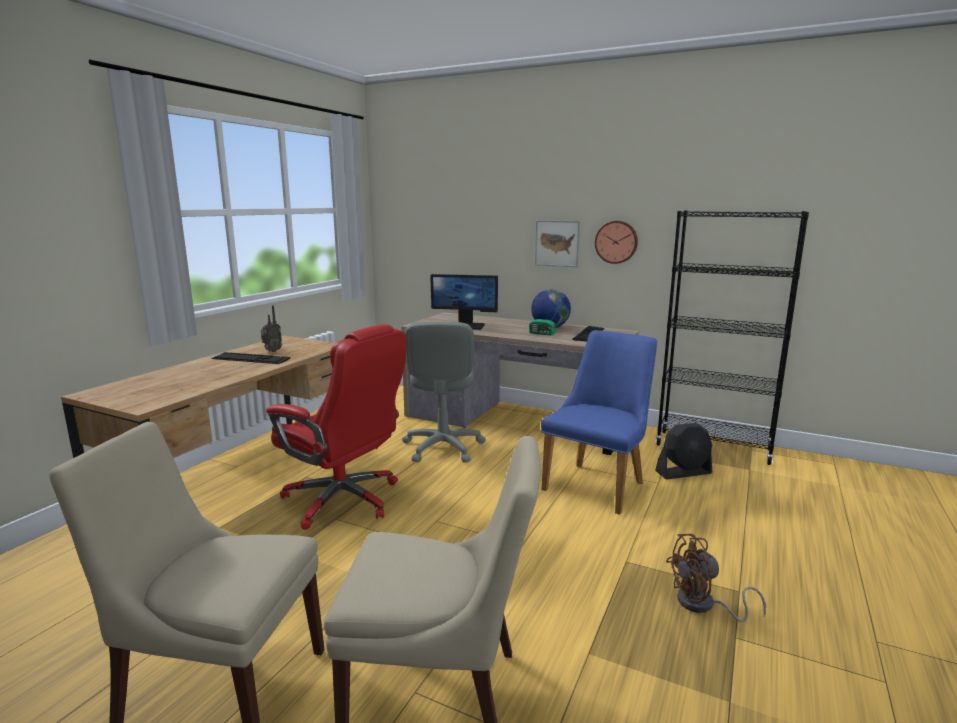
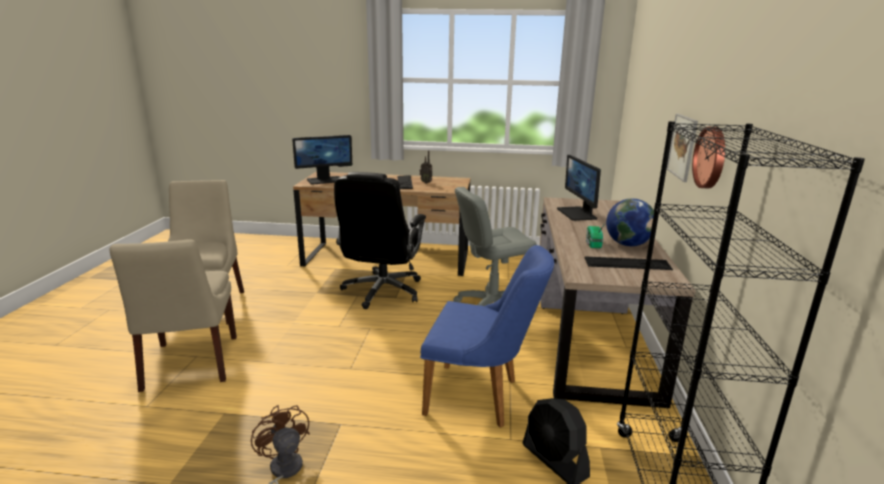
camera: 70 degrees right, 5 degrees up
red office chair [266,324,406,530] -> black office chair [334,172,426,309]
none -> monitor [292,135,352,185]

